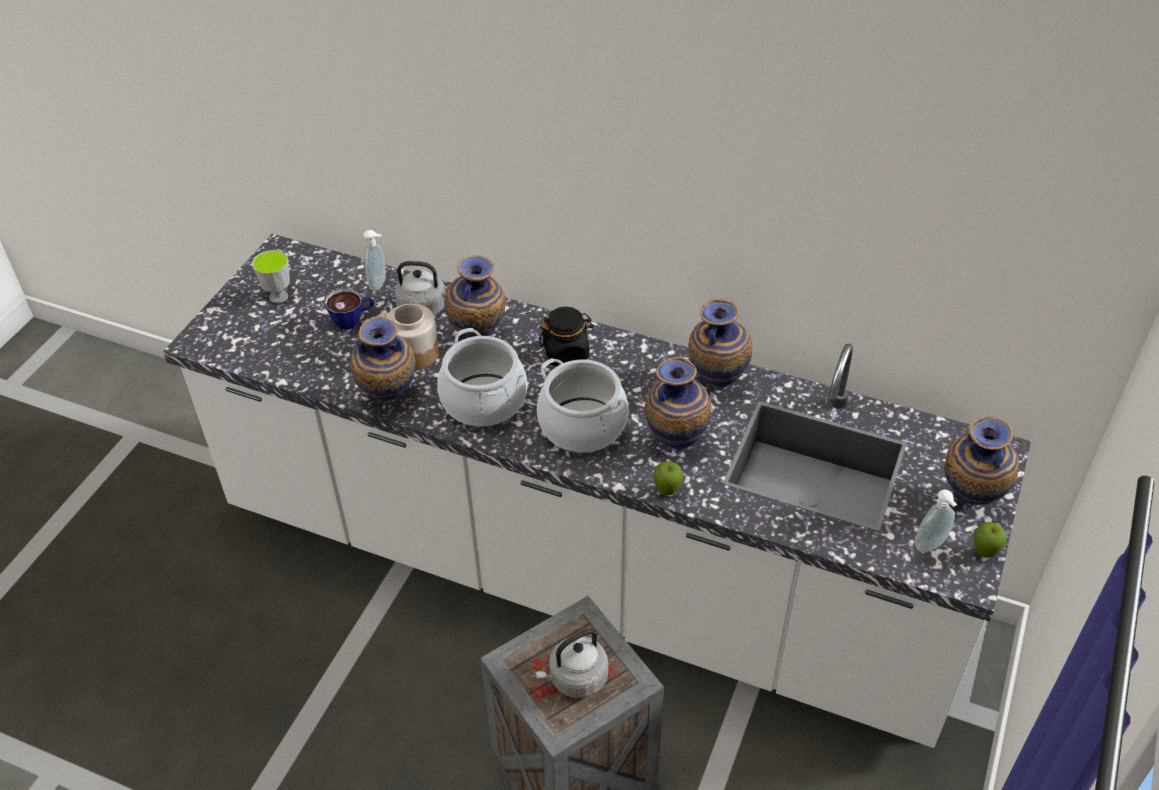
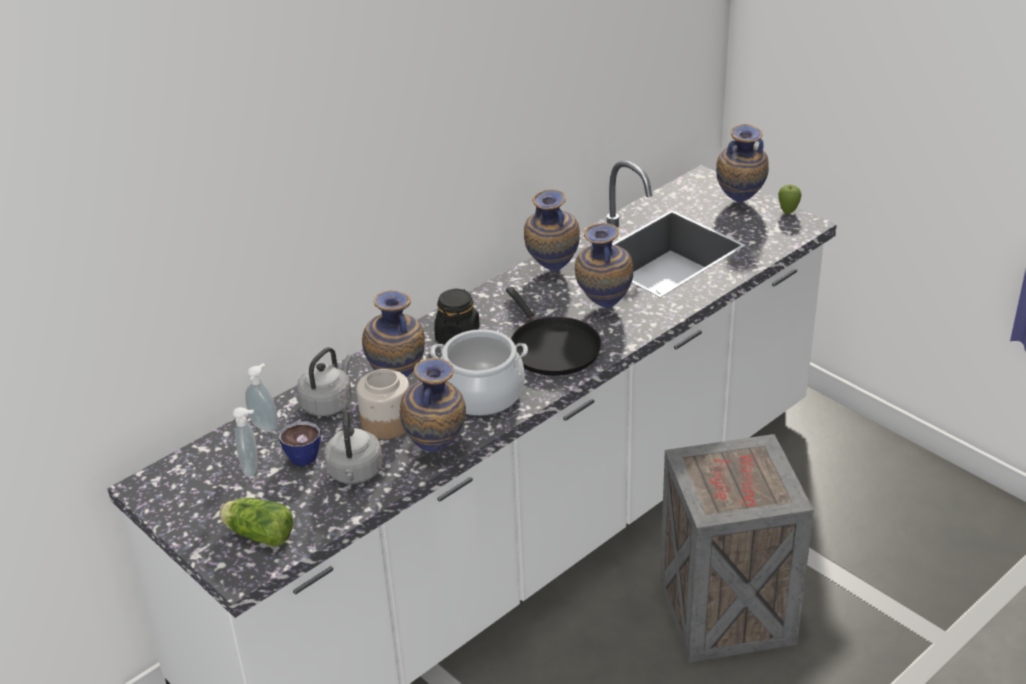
camera: 65 degrees left, 10 degrees down
cup [252,250,290,303] -> none
grey kettle [534,629,608,698] -> grey kettle moved to [324,409,383,484]
cooking pot [537,358,628,453] -> black frying pan [506,287,601,376]
apple [653,461,683,495] -> none
soap dispenser [915,490,957,552] -> soap dispenser moved to [233,407,258,477]
none -> lettuce [219,498,293,547]

